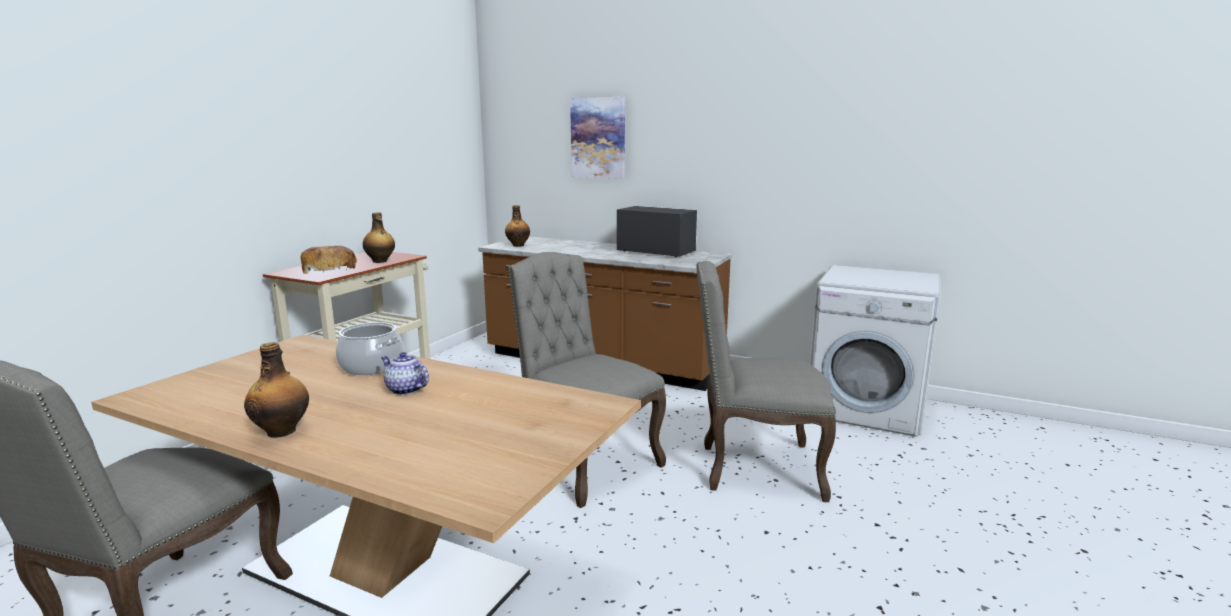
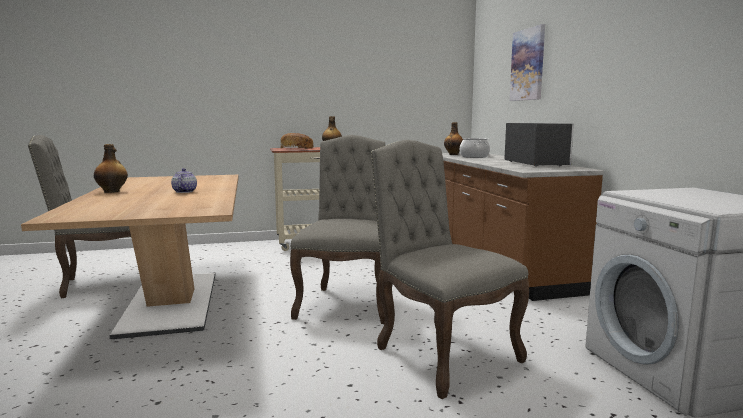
camera: 50 degrees right, 5 degrees down
cooking pot [336,322,404,375] -> cooking pot moved to [460,138,490,158]

